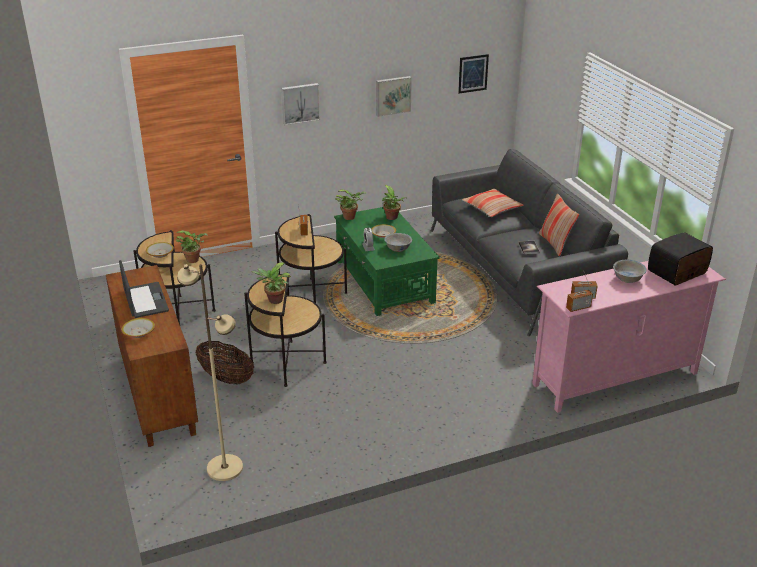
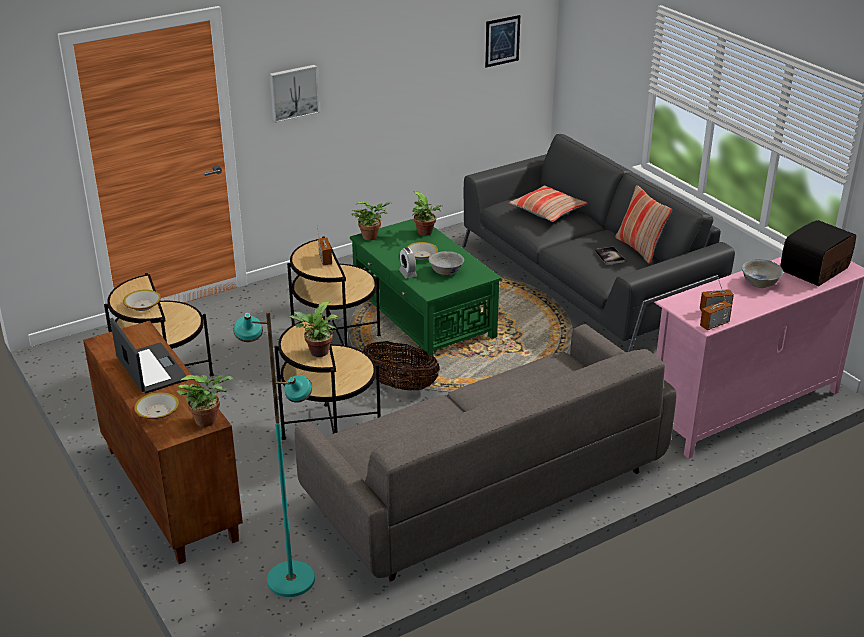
camera: 10 degrees left, 0 degrees up
potted plant [176,230,208,263] -> potted plant moved to [177,375,234,427]
beige floor lamp [177,264,243,481] -> turquoise floor lamp [233,311,315,597]
basket [195,341,254,384] -> basket moved to [362,341,440,391]
picture [376,76,412,117] -> none
none -> grey sofa [295,324,677,581]

